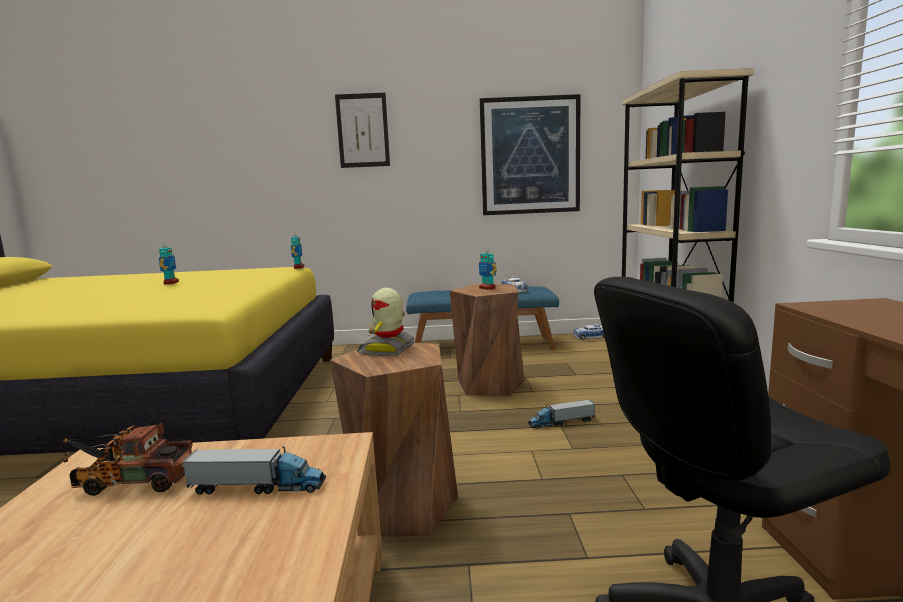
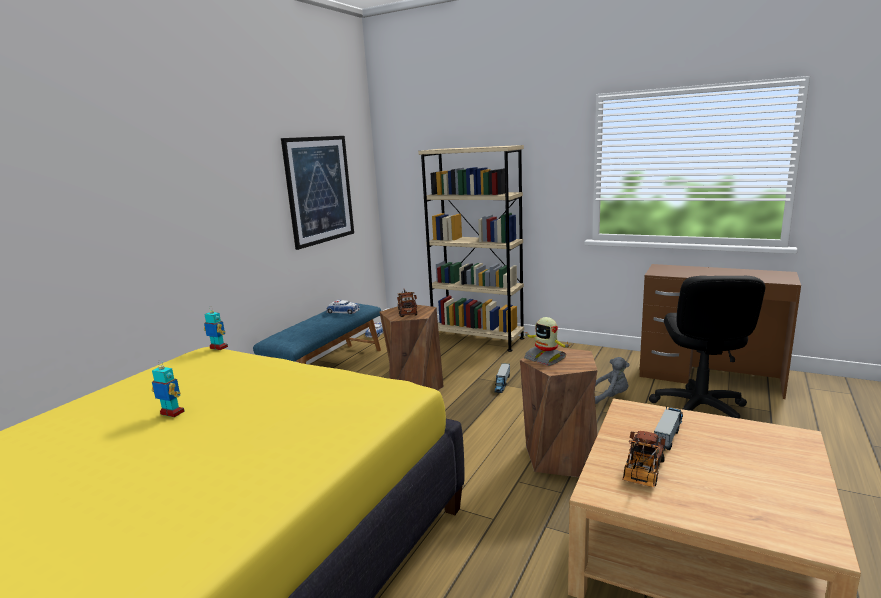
camera: 60 degrees left, 5 degrees up
picture [335,93,390,168] -> none
toy robot [479,249,497,290] -> toy truck [397,289,417,317]
none -> grey plush toy [595,357,630,404]

